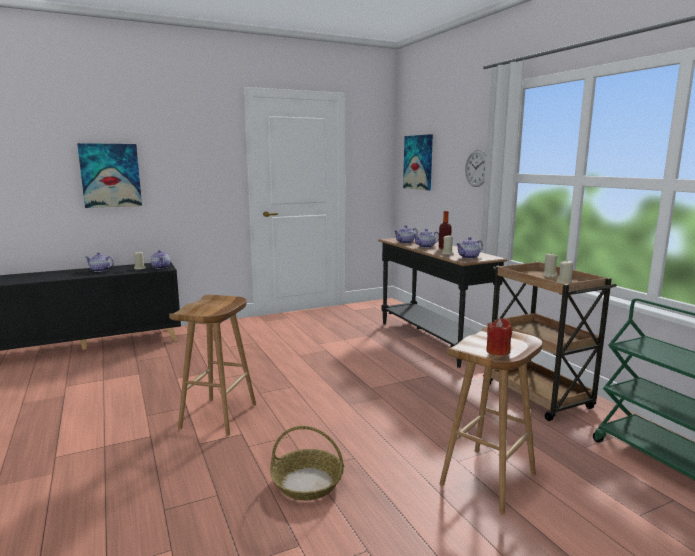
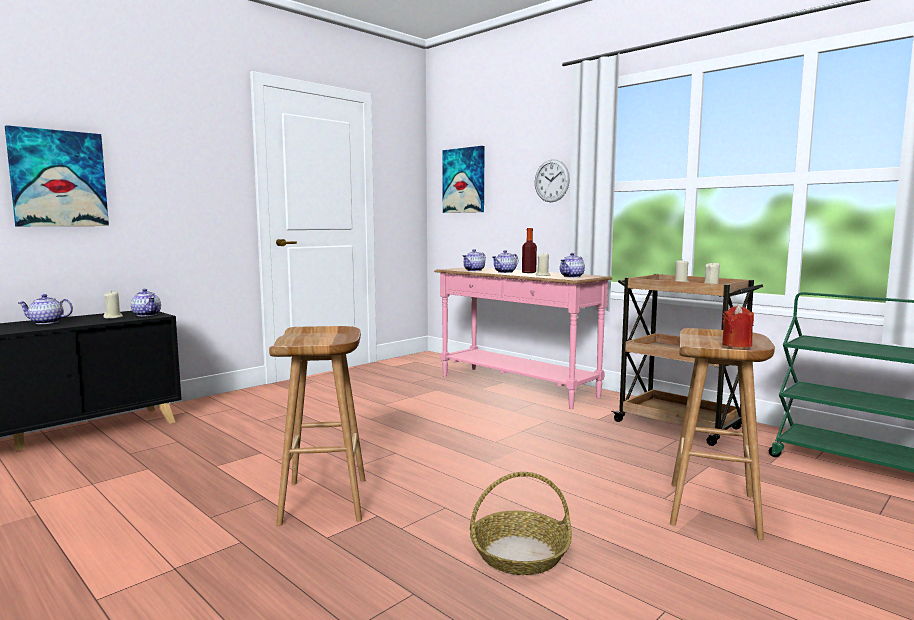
camera: 20 degrees left, 5 degrees down
black console table [378,238,507,368] -> pink console table [434,267,612,409]

